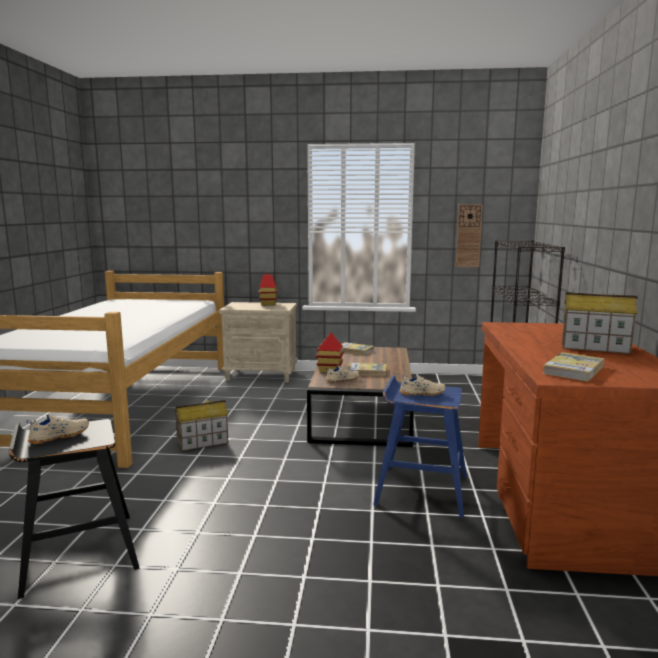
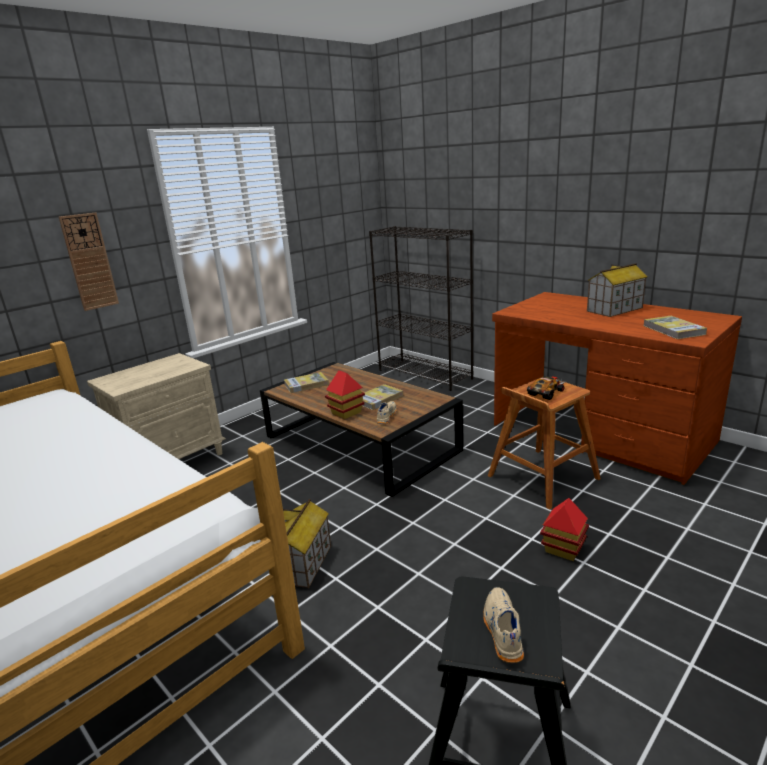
camera: 50 degrees left, 10 degrees up
toy house [259,274,277,305] -> toy house moved to [540,498,589,561]
blue stool [373,375,467,518] -> brown stool [488,380,601,510]
beige shoe [399,374,446,396] -> toy car [527,376,565,400]
wall clock [456,204,483,267] -> wall clock moved to [59,213,119,311]

